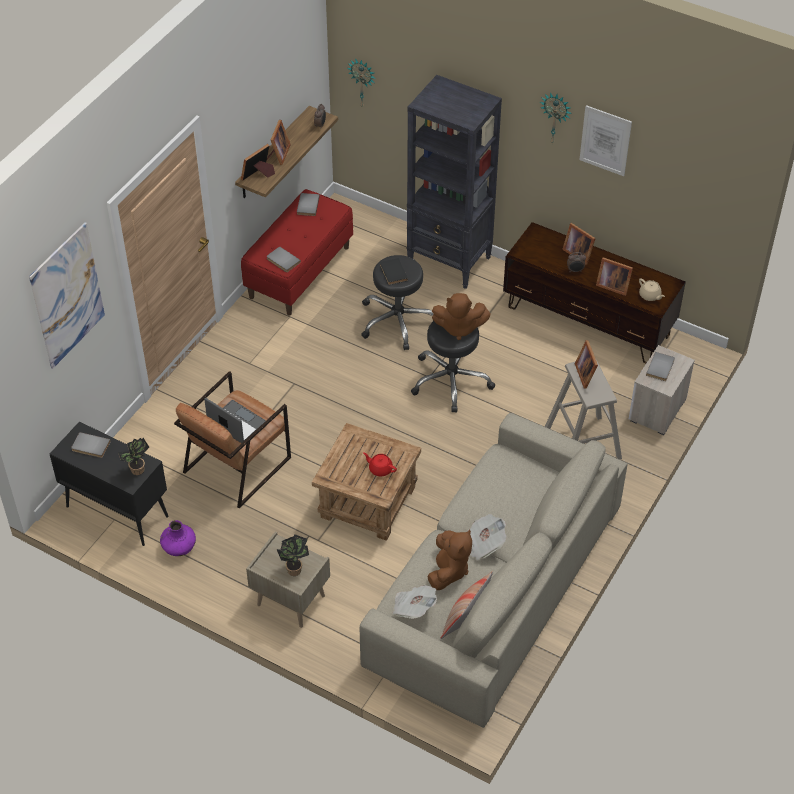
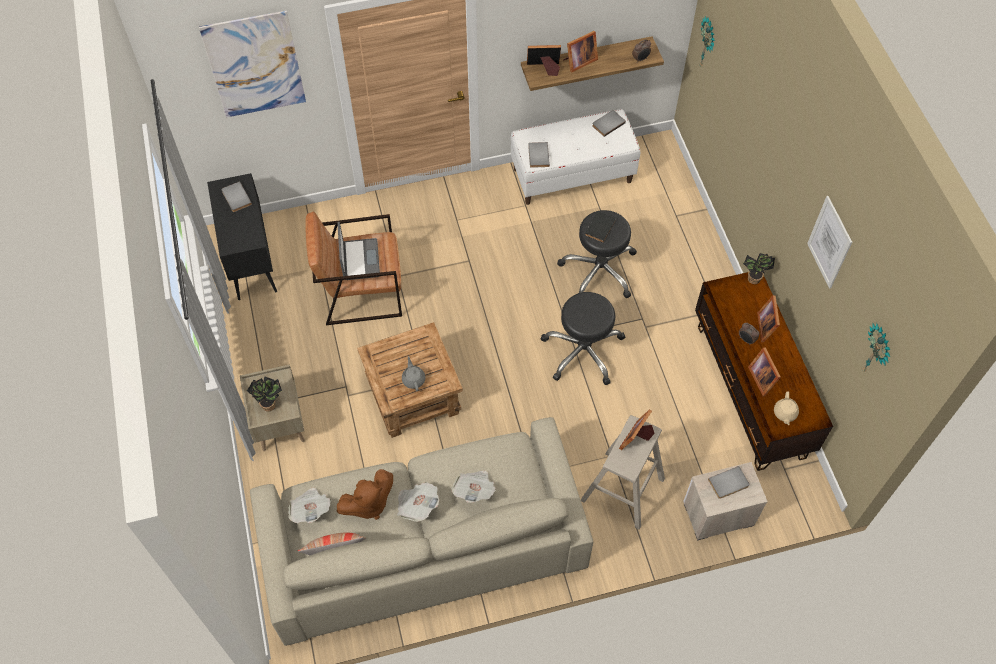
camera: 45 degrees right, 10 degrees up
potted plant [118,438,149,475] -> potted plant moved to [743,253,775,284]
purple vase [160,520,196,556] -> none
red bench [241,189,353,316] -> white bench [511,109,640,205]
red teapot [363,452,397,477] -> grey teapot [402,356,426,391]
black bookcase [407,75,502,289] -> none
brown plush toy [432,293,491,340] -> none
wall clock [540,92,572,143] -> wall clock moved to [862,323,890,372]
none -> newspaper [451,470,496,503]

